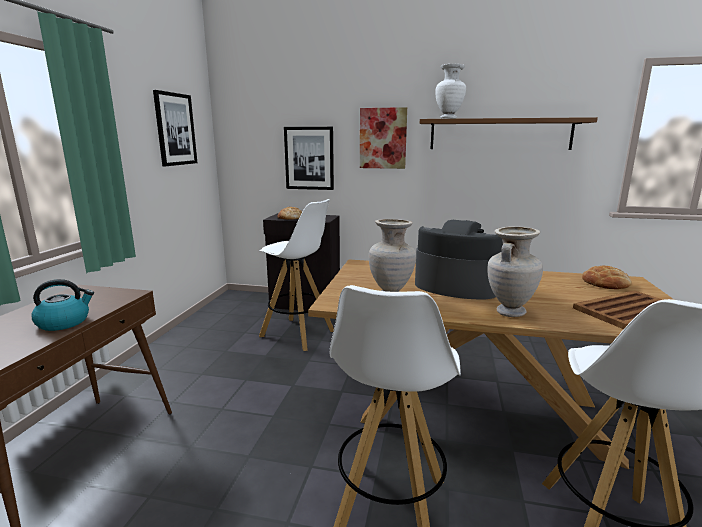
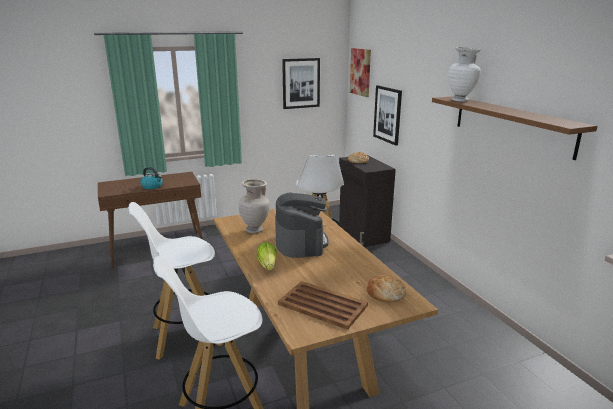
camera: 55 degrees right, 5 degrees up
picture [360,107,407,169] -> picture moved to [350,48,371,97]
beige vase [487,226,543,317] -> lettuce [257,242,277,270]

